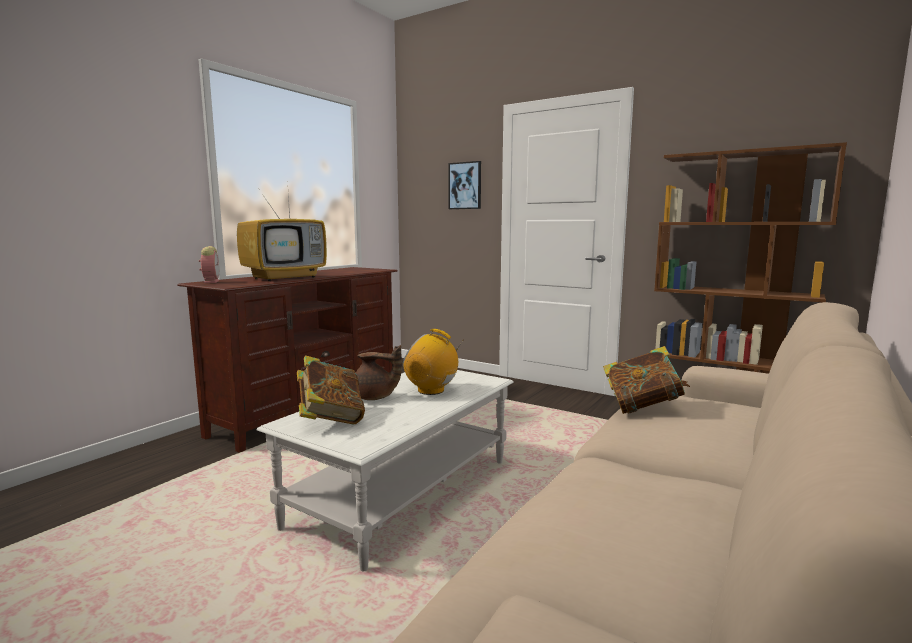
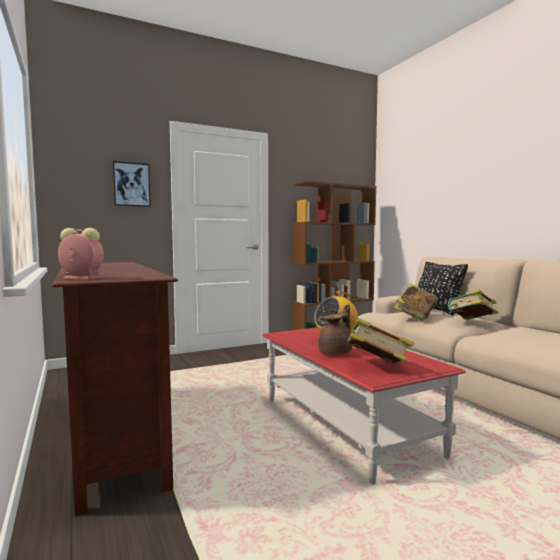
camera: 60 degrees left, 5 degrees down
television [237,179,327,281] -> none
white coffee table [256,370,514,572] -> red coffee table [262,328,466,484]
none -> black pillow [418,262,468,315]
none -> book [448,290,499,320]

